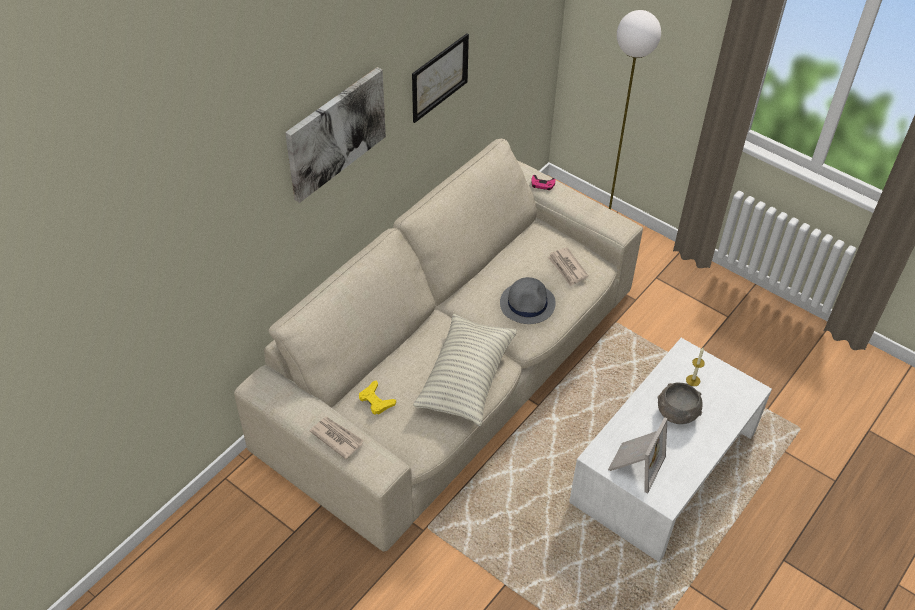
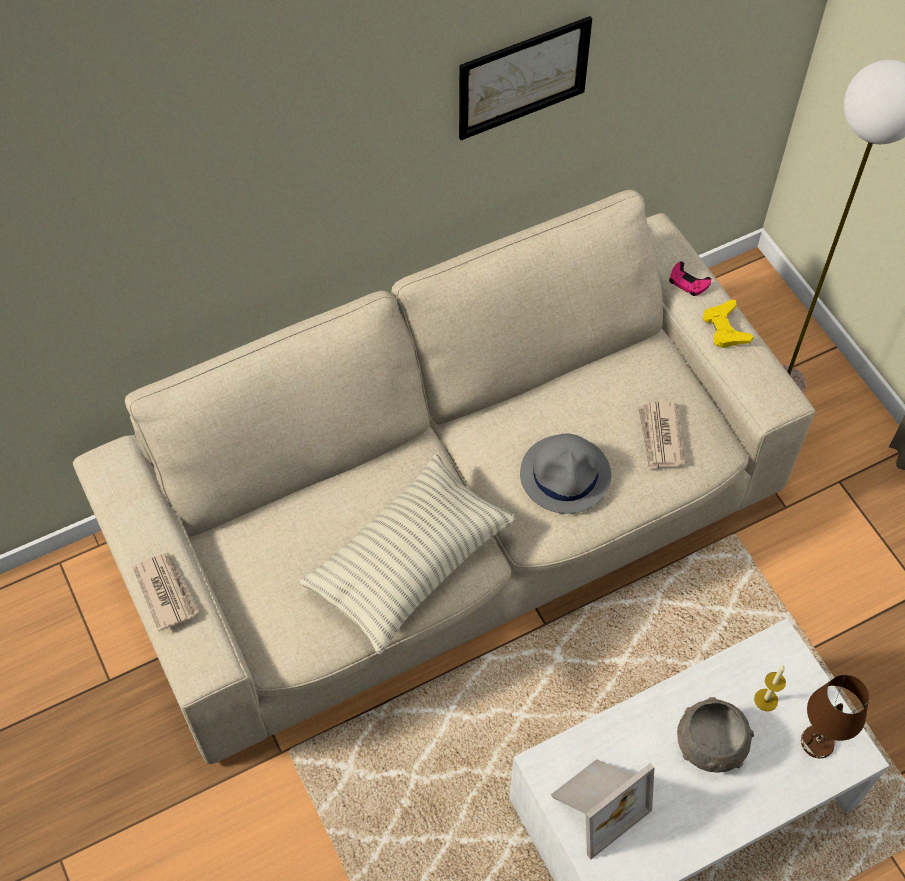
camera: 25 degrees right, 10 degrees up
picture [285,67,386,203] -> none
yellow game controller [359,380,396,415] -> yellow game controller moved to [703,300,754,348]
none -> brown table lamp [801,675,869,759]

